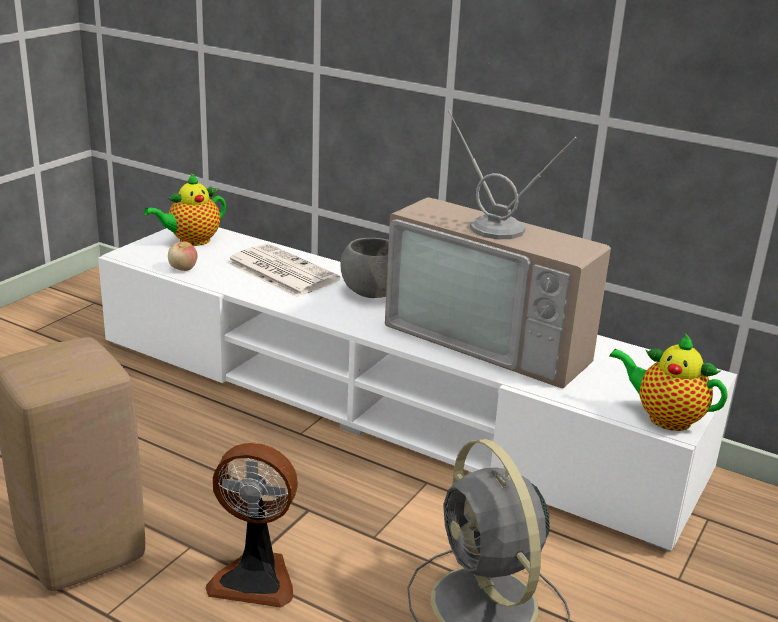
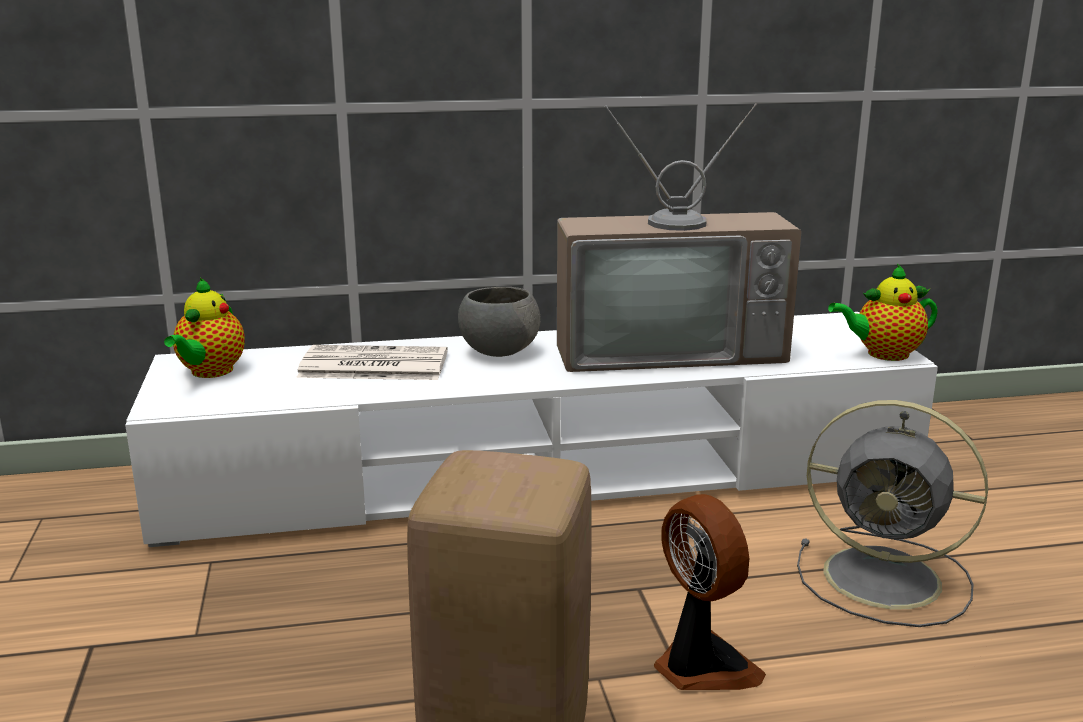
camera: 40 degrees left, 5 degrees down
apple [168,242,197,271] -> none
fan [206,443,298,608] -> fan turned 90 degrees counterclockwise [654,494,766,690]

